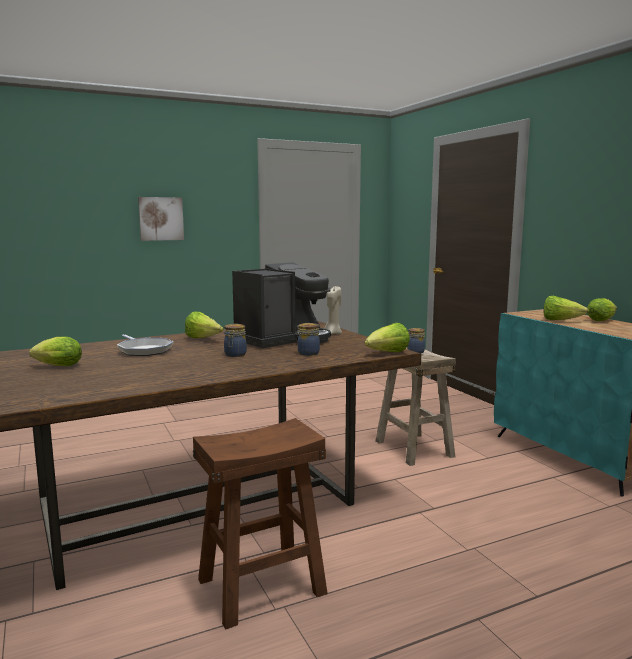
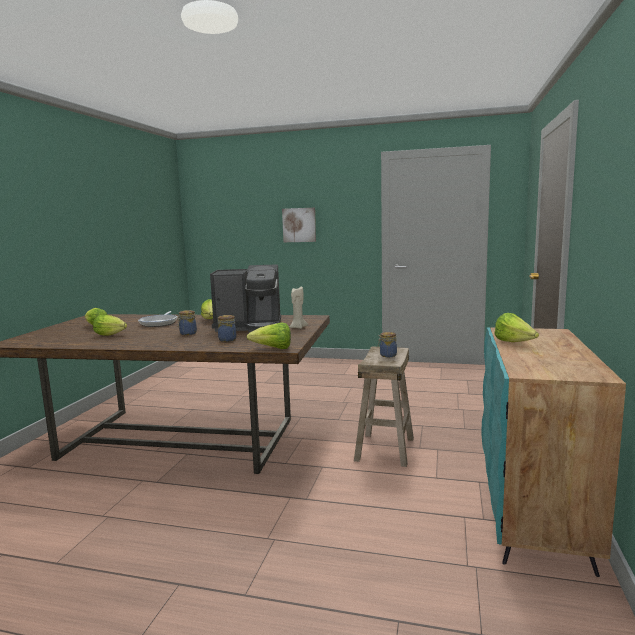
camera: 40 degrees right, 0 degrees up
brown stool [193,418,328,630] -> none
lettuce [587,298,617,321] -> lettuce moved to [93,315,127,336]

